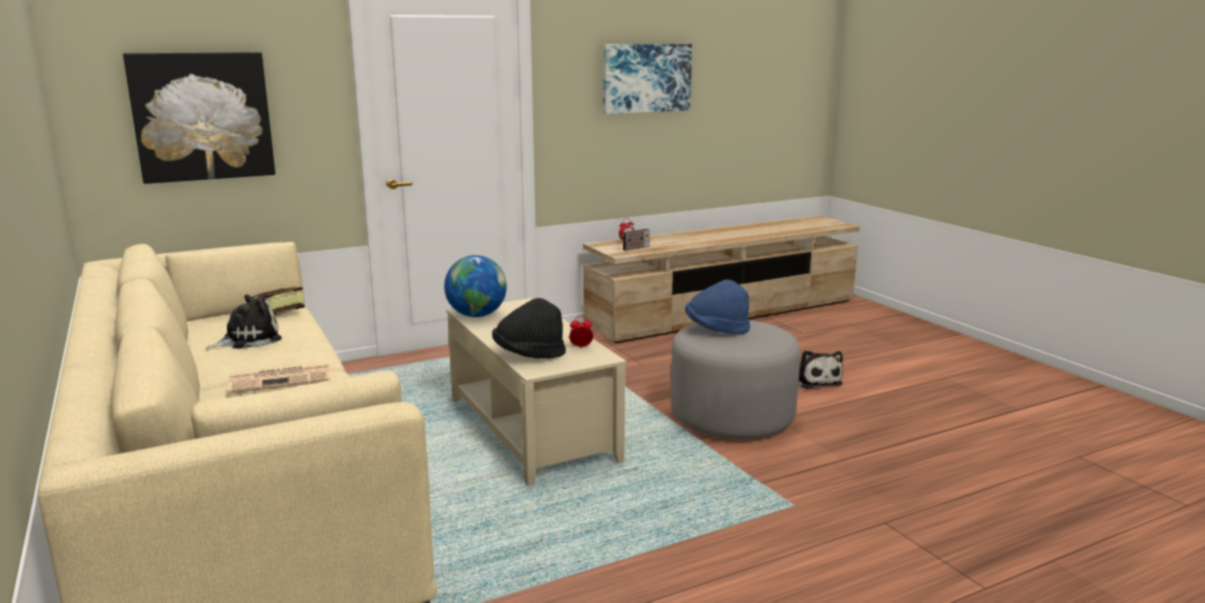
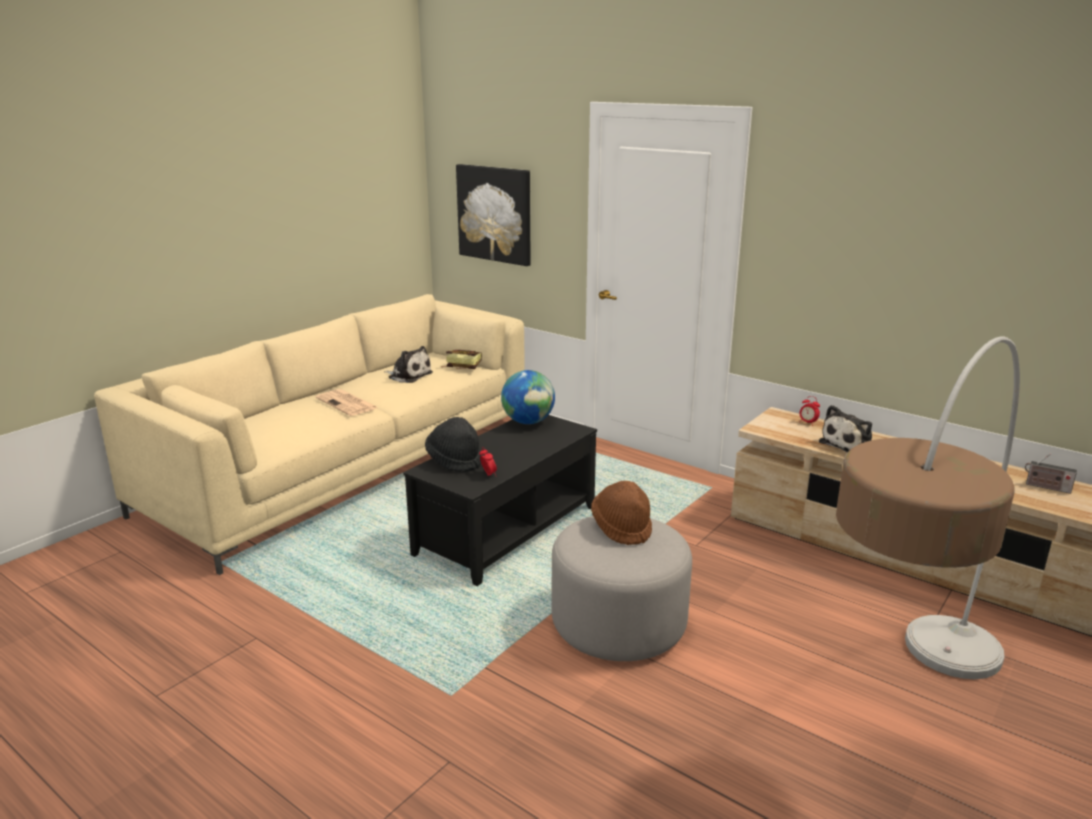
camera: 65 degrees right, 5 degrees up
beige coffee table [447,298,626,486] -> black coffee table [403,415,597,586]
picture [603,44,692,114] -> none
radio [621,222,650,251] -> radio moved to [1025,454,1077,494]
blue hat [685,279,750,334] -> brown hat [591,481,652,545]
plush toy [798,350,843,389] -> plush toy moved to [819,405,872,453]
none -> floor lamp [836,336,1020,679]

